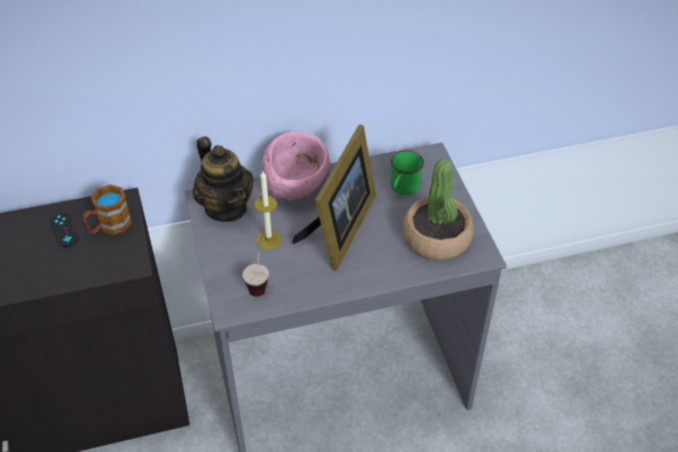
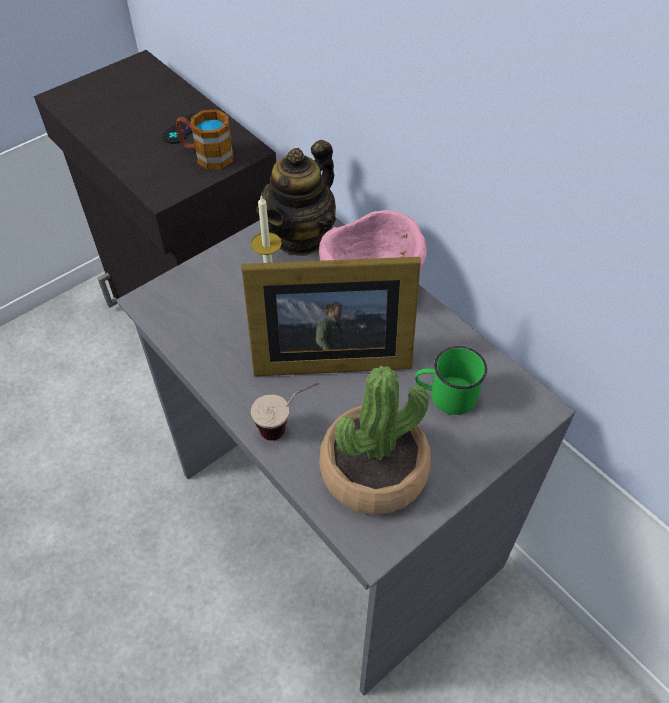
camera: 65 degrees right, 5 degrees up
cup [243,236,269,296] -> cup moved to [251,382,319,441]

